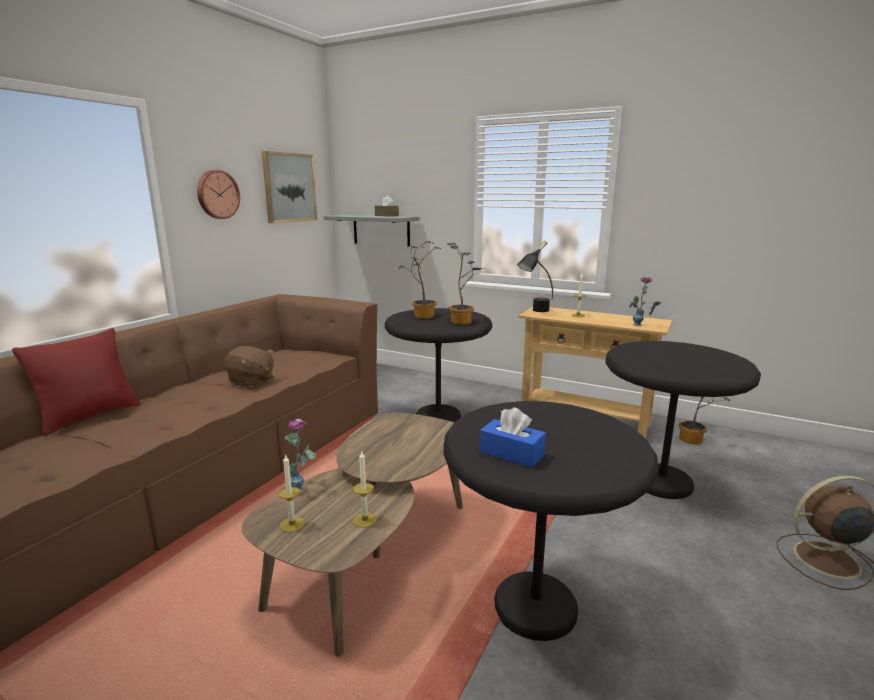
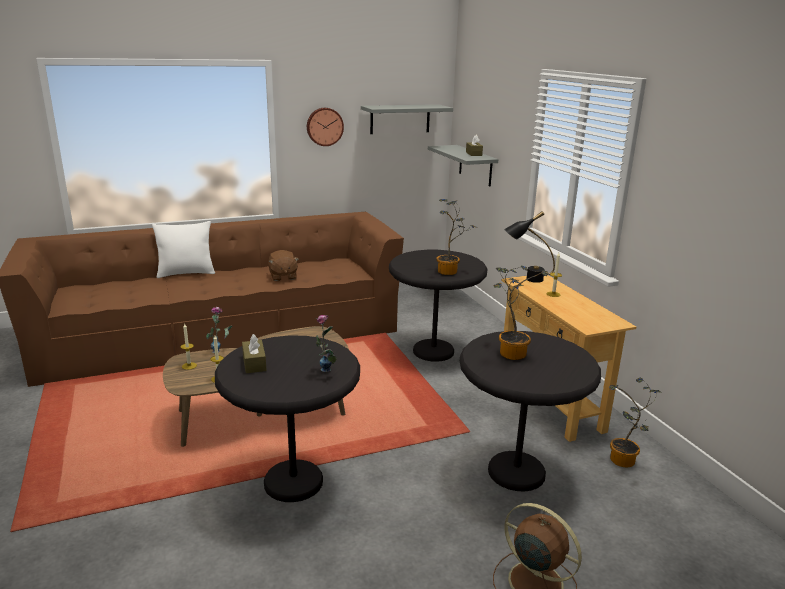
camera: 40 degrees right, 5 degrees up
red pillow [12,328,141,436] -> white pillow [152,221,215,278]
picture [262,151,317,223] -> grey shelf [361,104,453,134]
potted plant [398,241,440,319] -> potted plant moved to [494,265,550,360]
blue tissue box [480,407,546,468] -> brown tissue box [242,334,267,373]
vase [629,276,661,326] -> vase moved to [316,315,336,372]

